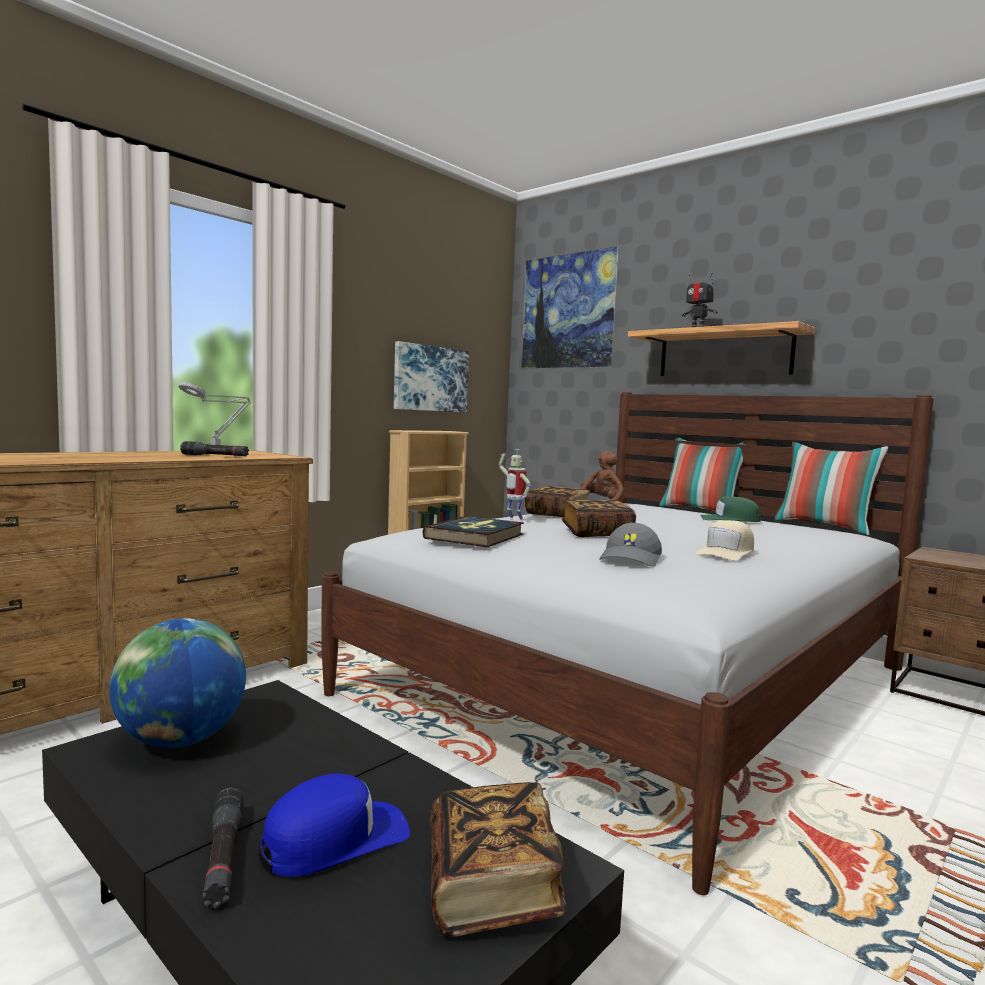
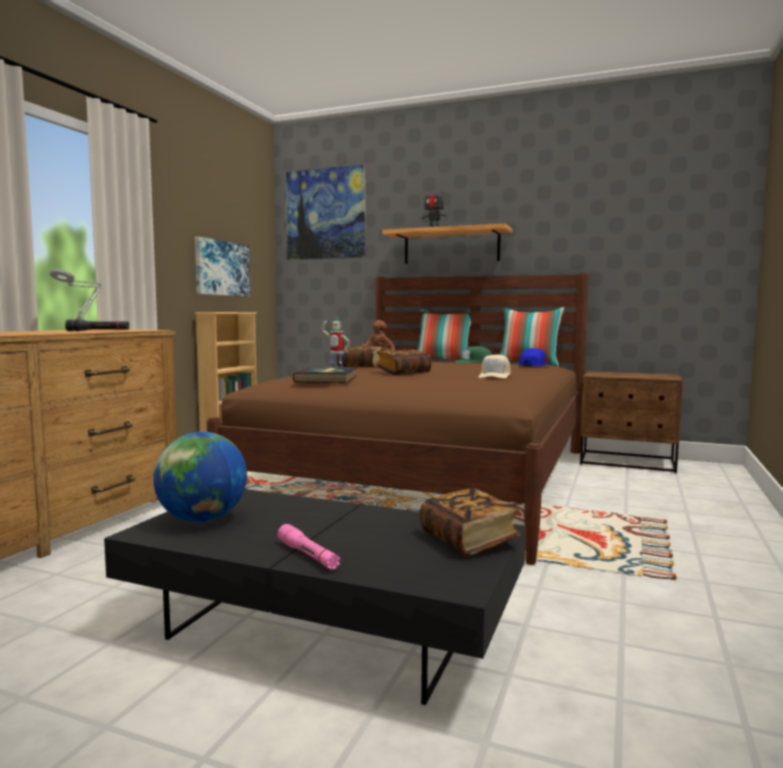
camera: 20 degrees left, 0 degrees up
black flashlight [202,787,244,908] -> pink flashlight [277,524,340,570]
blue cap [259,773,410,877] -> blue cap moved to [519,348,550,367]
white bed [321,392,934,895] -> brown bed [207,273,589,565]
grey cap [599,523,662,567] -> none

